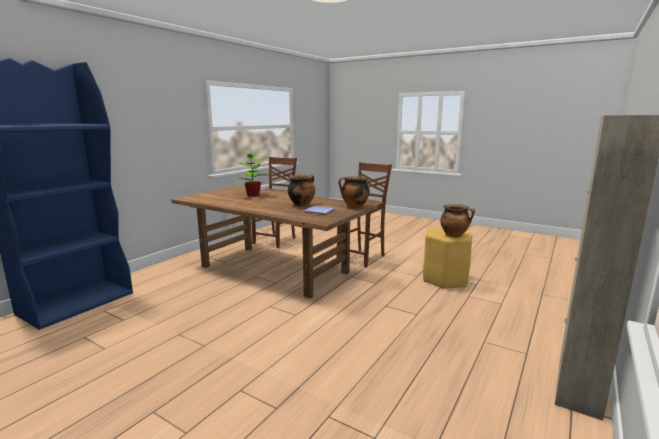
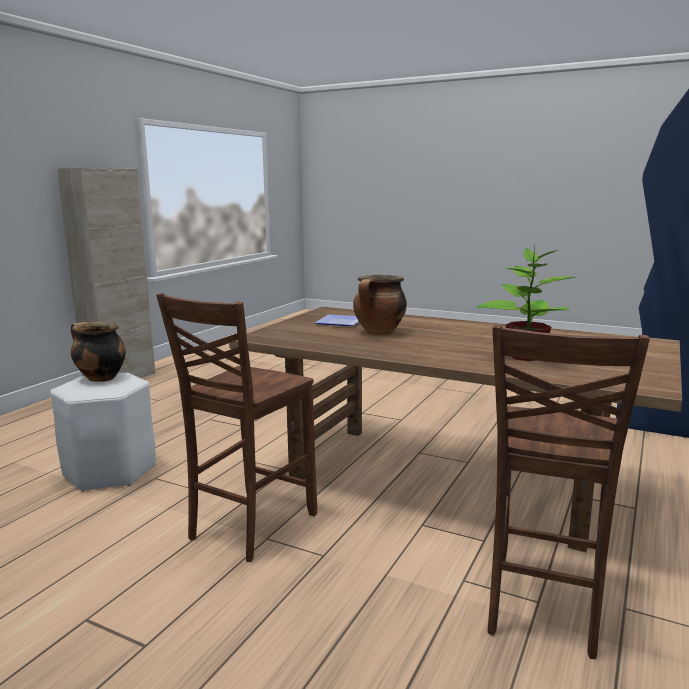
camera: 175 degrees right, 0 degrees up
cooking pot [338,176,370,208] -> none
yellow stool [423,228,473,289] -> white stool [50,373,156,492]

